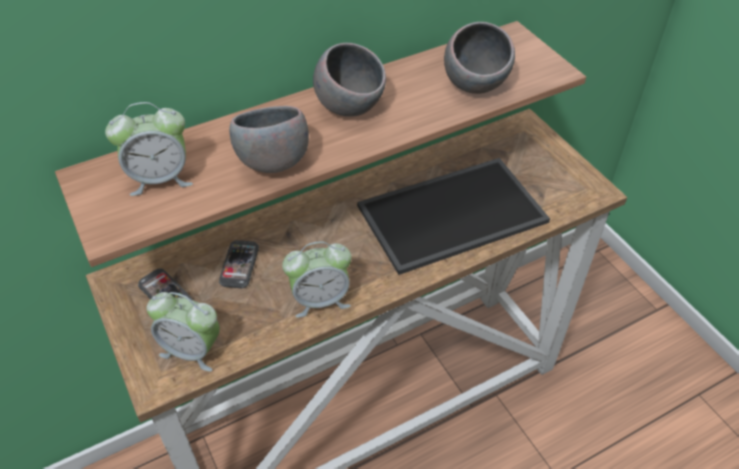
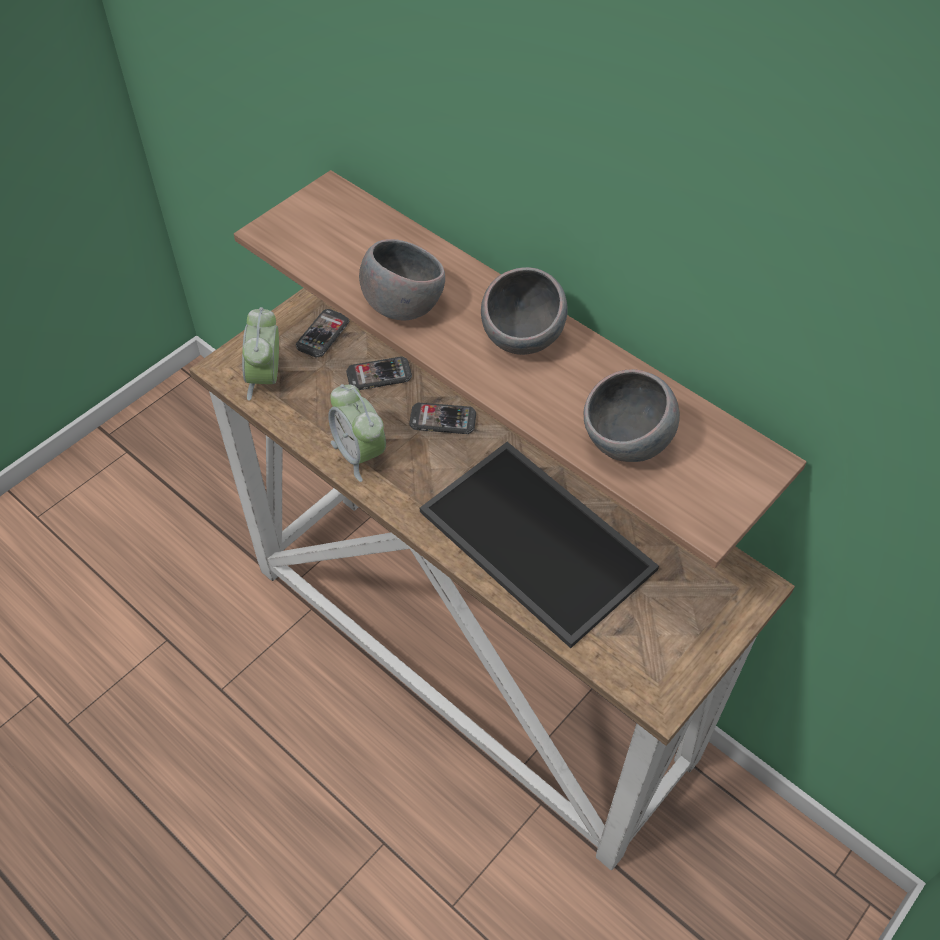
camera: 70 degrees right, 5 degrees up
alarm clock [105,102,193,196] -> none
none -> phone [409,403,476,434]

